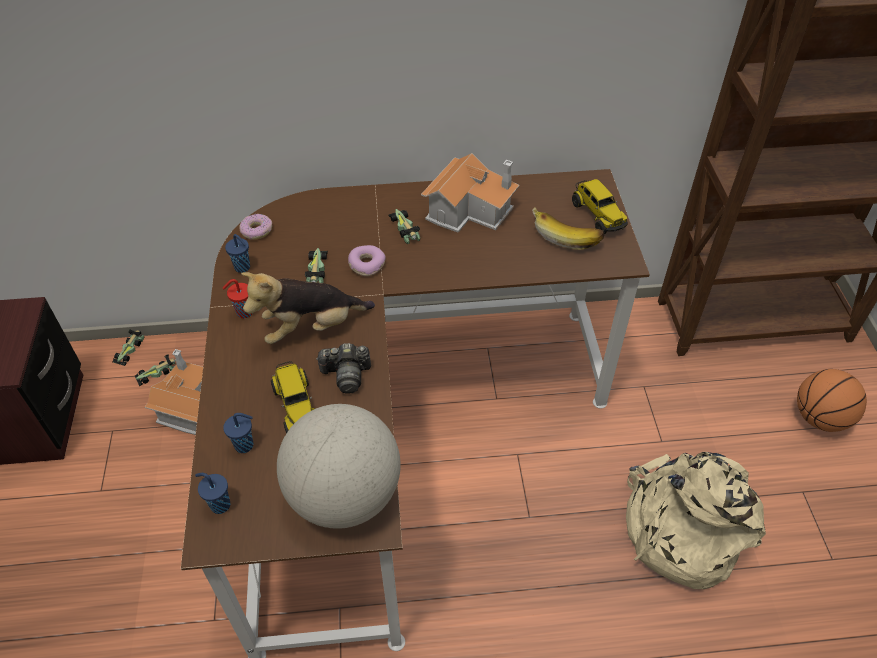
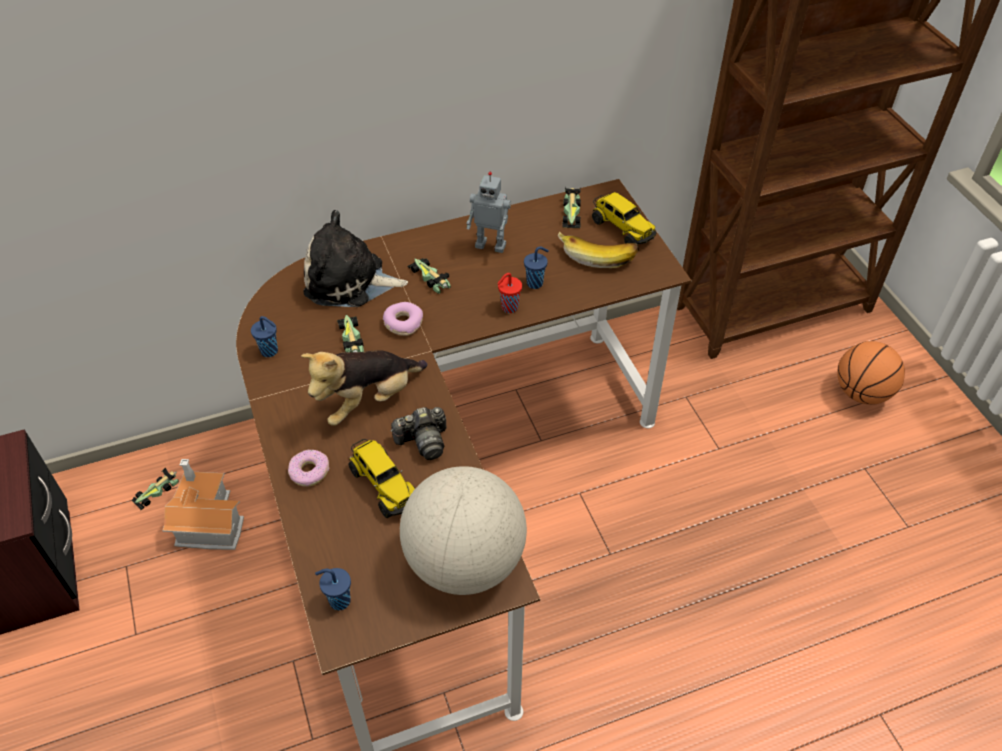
camera: 15 degrees left, 0 degrees up
toy car [112,329,145,366] -> toy car moved to [562,187,581,228]
red cup [223,279,253,318] -> red cup moved to [497,273,522,313]
blue cup [223,413,253,453] -> blue cup moved to [524,246,549,289]
donut [239,214,272,240] -> donut moved to [288,449,329,487]
toy house [421,153,519,232] -> toy robot [466,171,511,253]
beige backpack [626,452,766,589] -> none
none -> plush toy [303,210,408,307]

